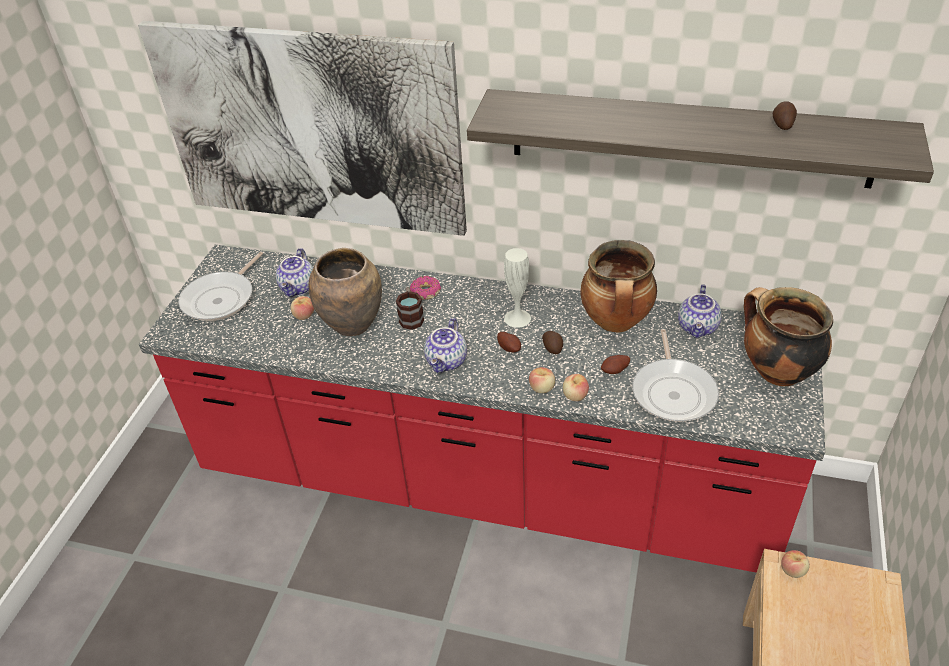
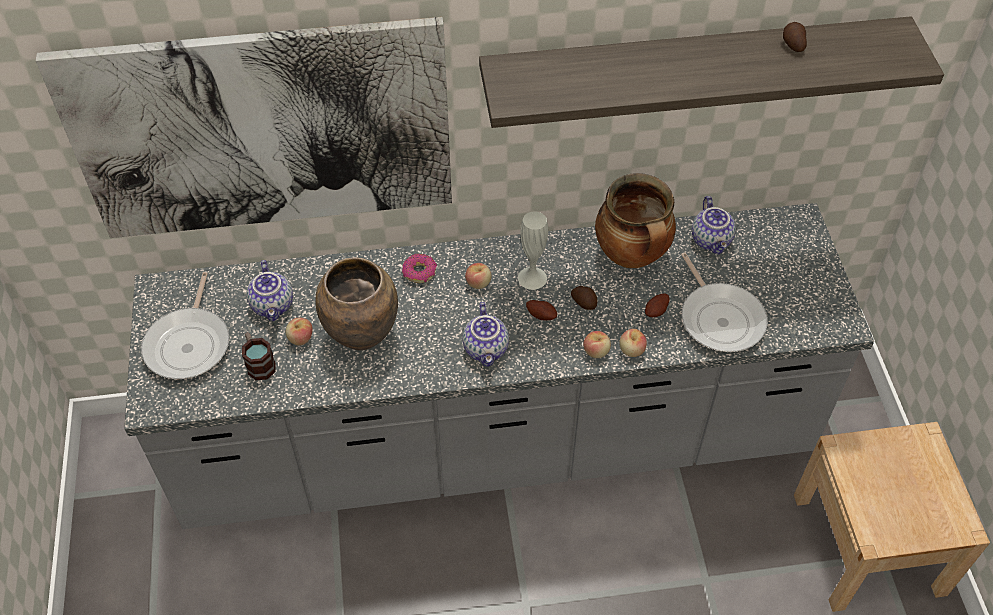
camera: 25 degrees left, 10 degrees up
red counter [139,245,825,573] -> grey counter [124,203,874,529]
mug [396,287,424,330] -> mug moved to [242,332,276,380]
cooking pot [744,287,833,386] -> none
apple [781,550,810,578] -> apple moved to [465,263,492,289]

